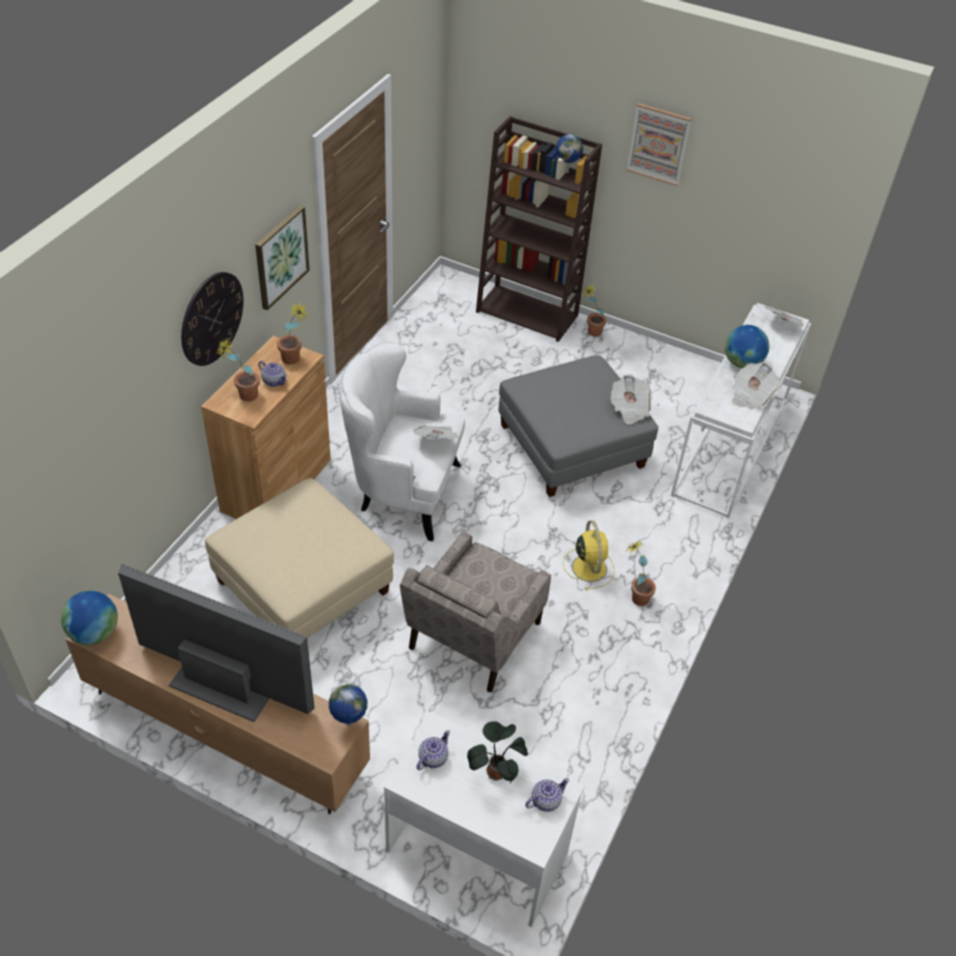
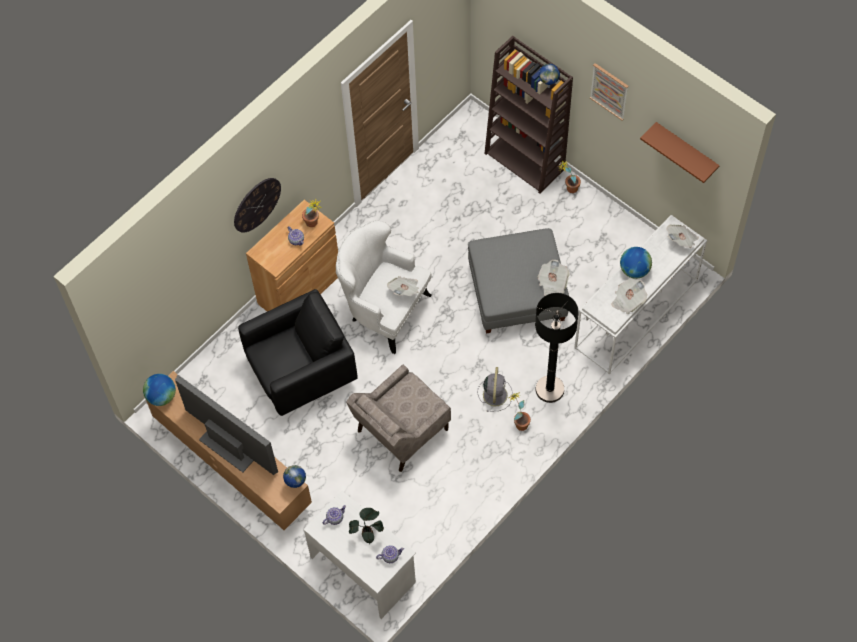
camera: 20 degrees right, 15 degrees up
beige ottoman [205,478,394,638] -> black armchair [238,289,358,416]
potted plant [215,338,260,401] -> none
picture [255,205,310,310] -> none
yellow fan [563,520,615,590] -> grey fan [477,367,513,412]
none -> black floor lamp [535,293,579,403]
none -> brown shelf [640,122,720,183]

